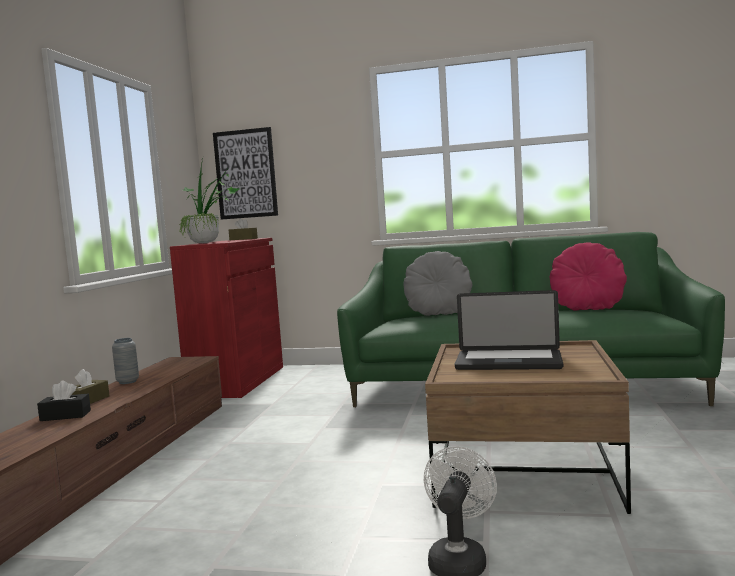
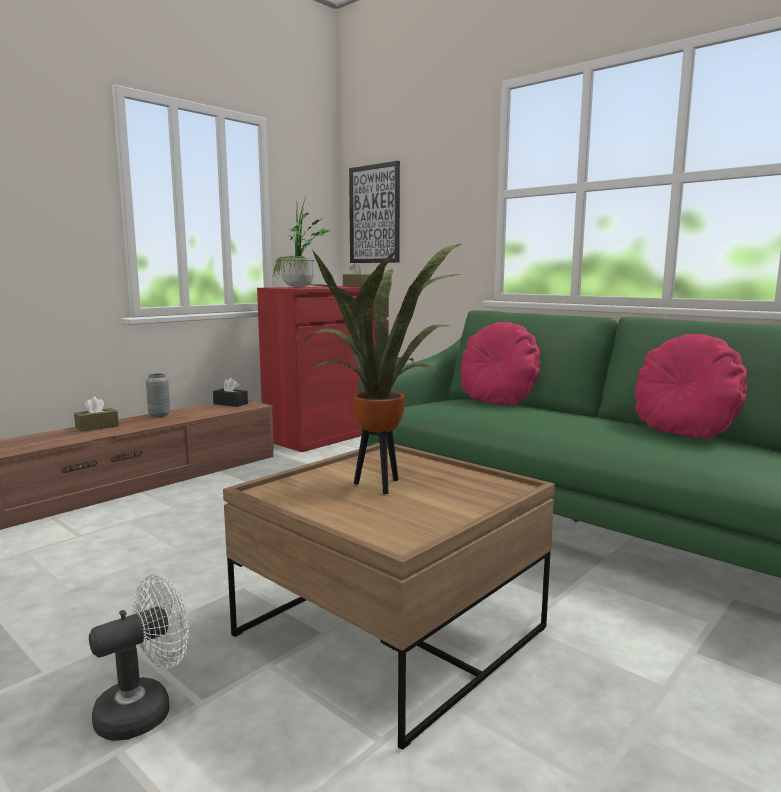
camera: 30 degrees right, 5 degrees up
black tissue box [37,381,91,421] -> black tissue box moved to [213,378,248,407]
grey pillow [403,251,472,316] -> pink pillow [461,322,540,405]
laptop [455,290,563,370] -> potted plant [302,243,463,494]

